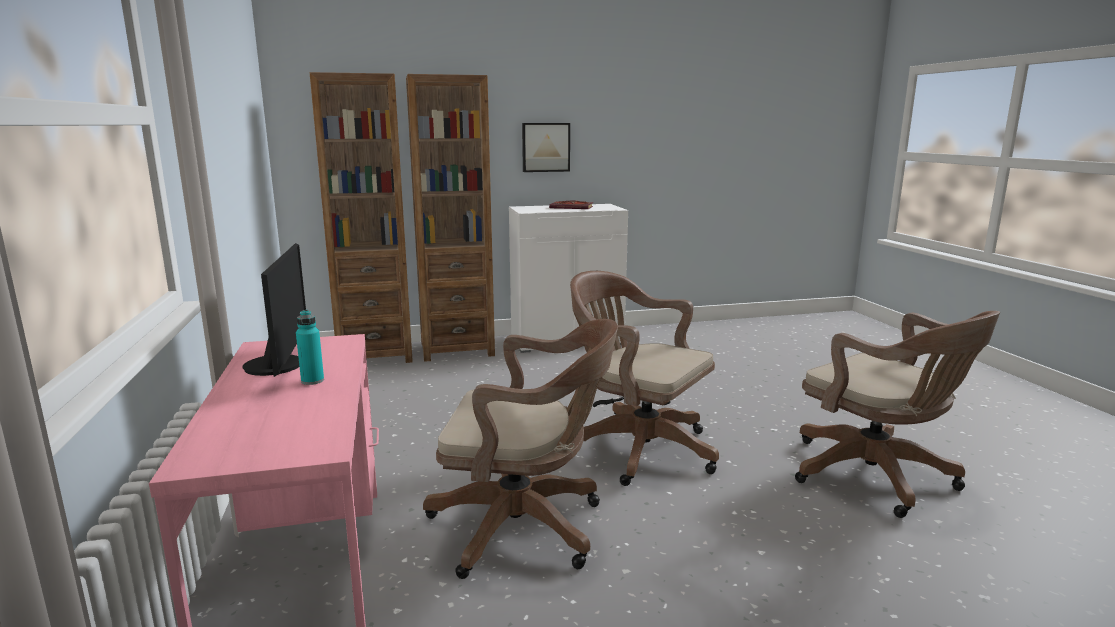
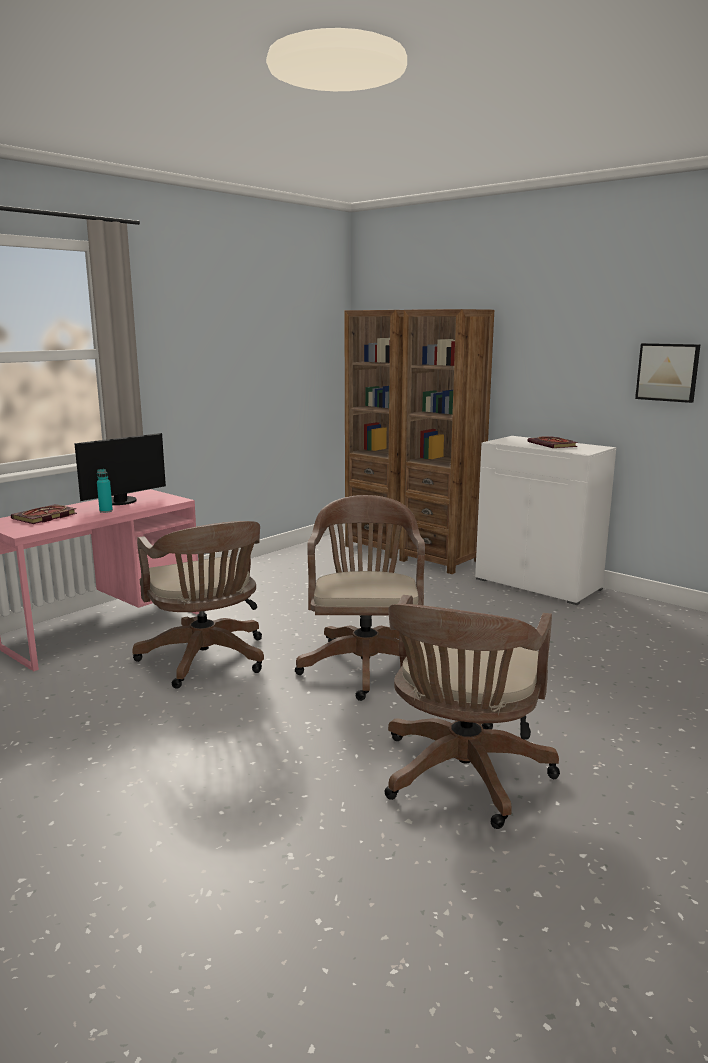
camera: 55 degrees right, 0 degrees up
picture [522,123,570,172] -> picture moved to [635,343,700,403]
none -> book [11,504,77,524]

